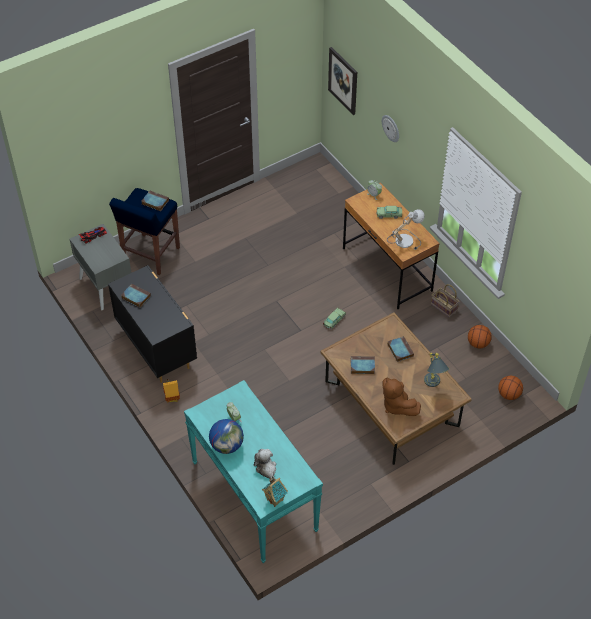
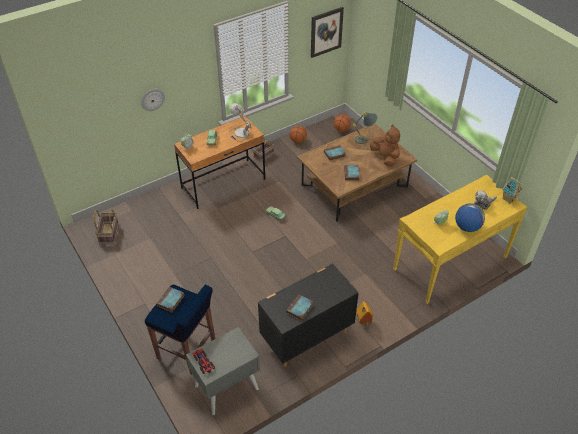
camera: 90 degrees left, 5 degrees down
turquoise console table [184,380,323,563] -> yellow console table [393,174,528,304]
picture [328,47,357,115] -> picture moved to [311,7,344,58]
brown plush toy [383,378,421,416] -> brown plush toy turned 90 degrees counterclockwise [370,125,400,166]
none -> basket [94,209,119,245]

